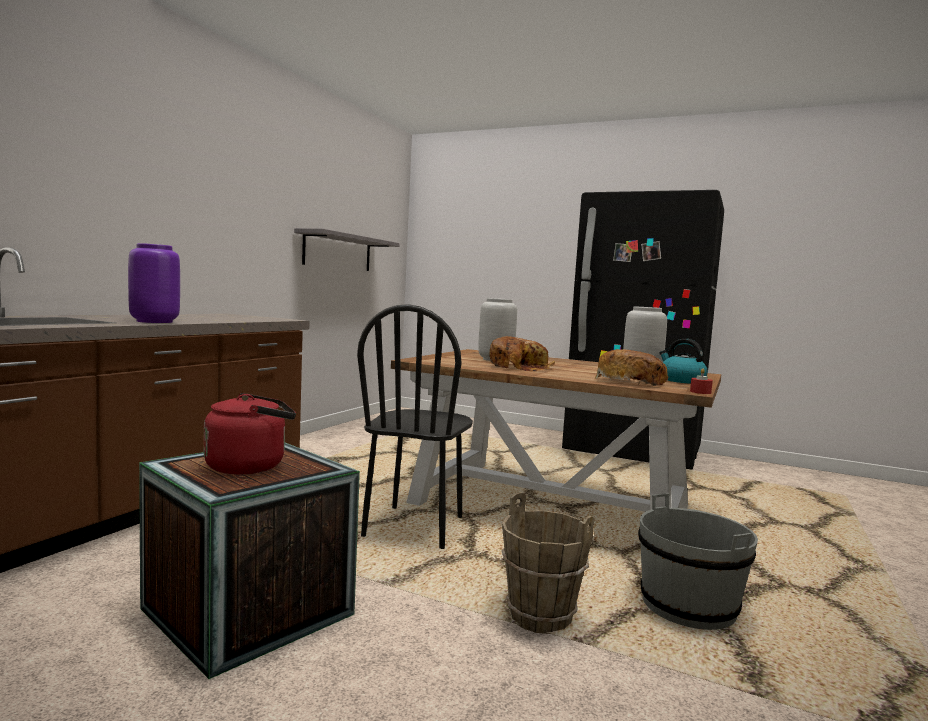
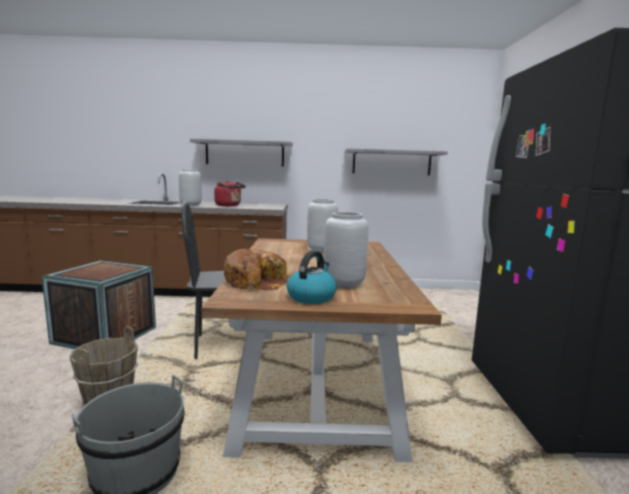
camera: 65 degrees right, 5 degrees up
purple vase [128,243,180,323] -> grey vase [179,169,202,206]
red kettle [204,393,296,474] -> red kettle moved to [214,180,246,206]
bread [489,336,555,372] -> none
red candle [690,369,713,394] -> none
none -> grey shelf [190,139,293,167]

